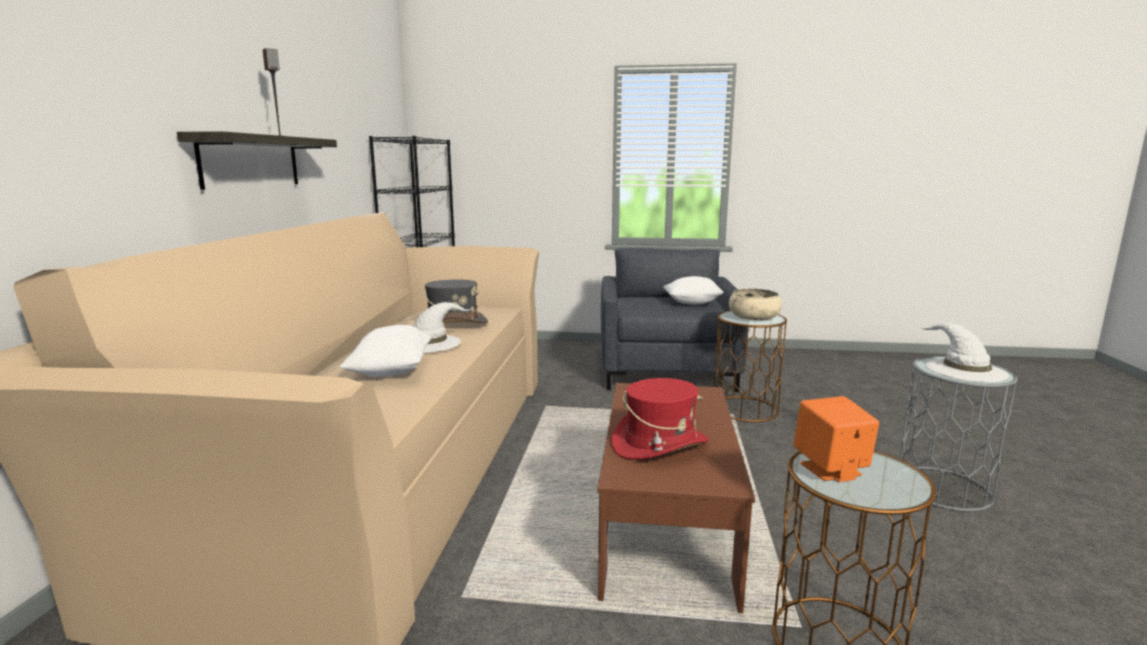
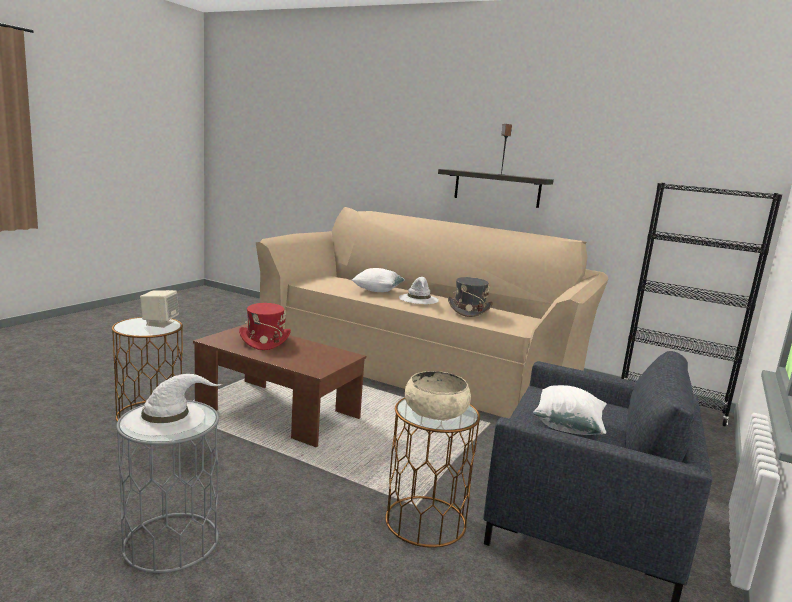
camera: 110 degrees right, 0 degrees up
orange speaker [794,396,879,482] -> beige speaker [140,290,179,328]

